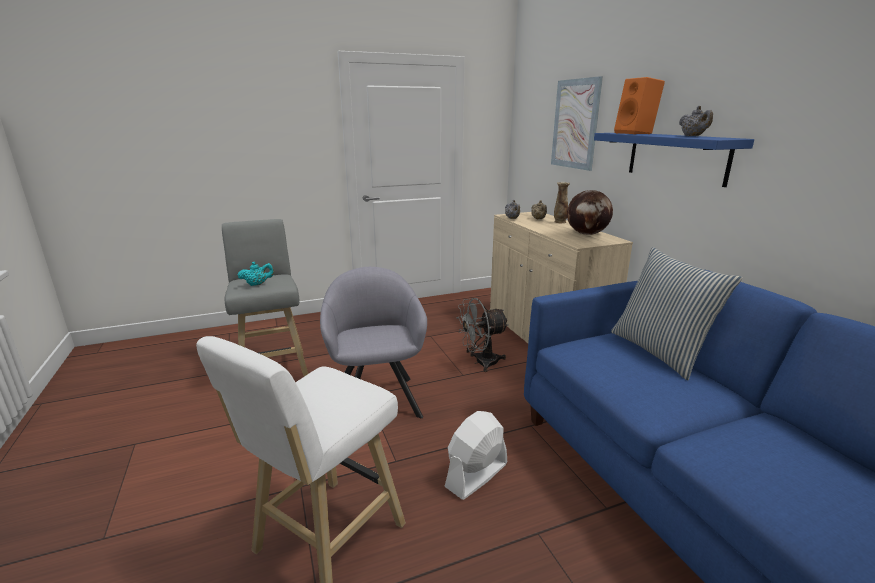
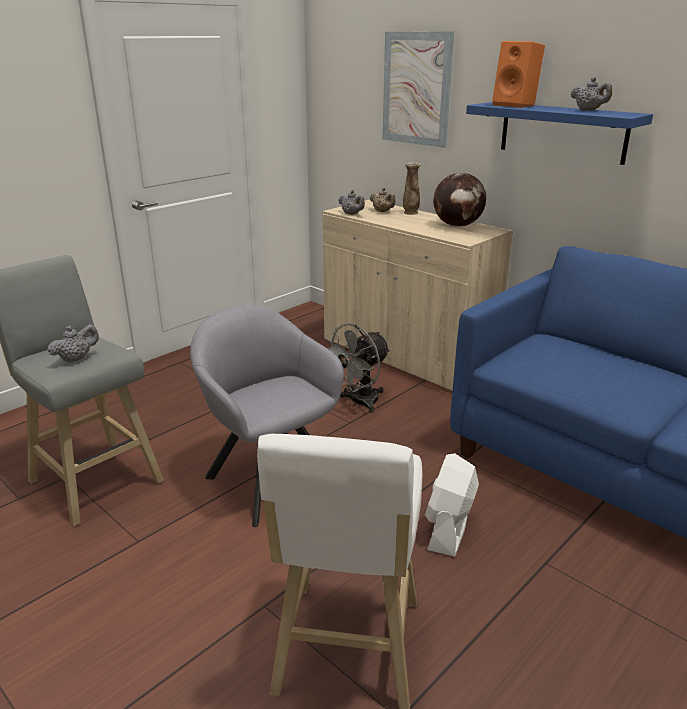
camera: 25 degrees left, 5 degrees up
turquoise teapot [238,262,274,286] -> grey teapot [48,324,99,363]
pillow [611,247,743,381] -> none

